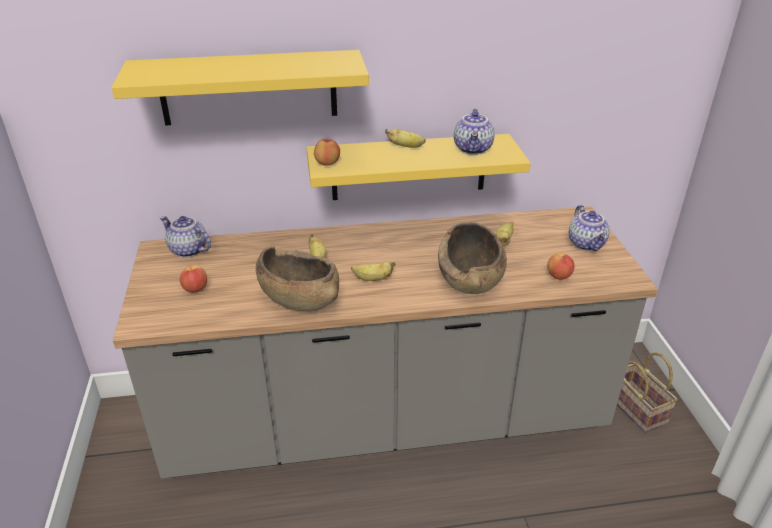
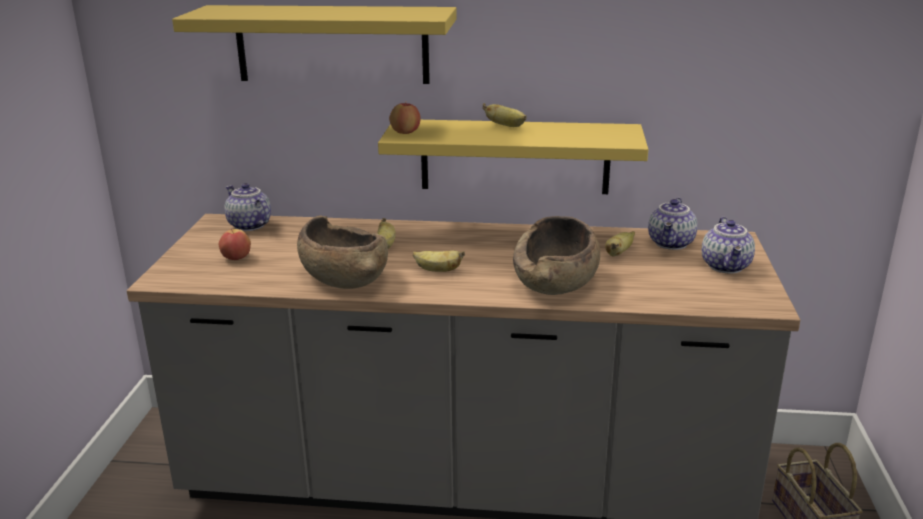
camera: 15 degrees right, 10 degrees down
teapot [454,109,495,155] -> teapot moved to [648,197,698,250]
apple [547,253,575,280] -> none

